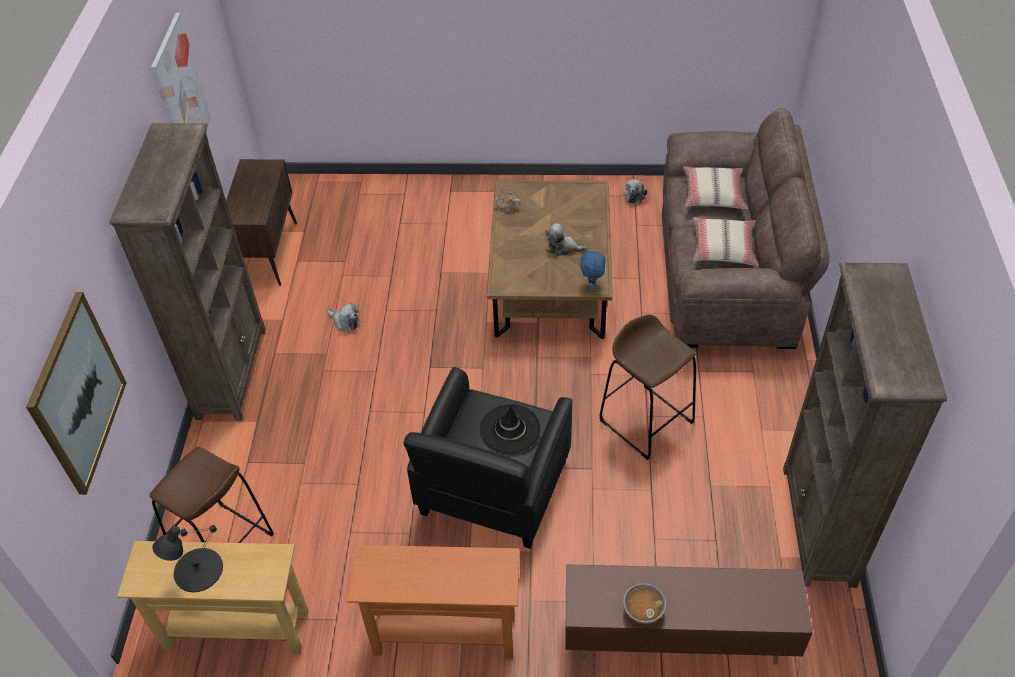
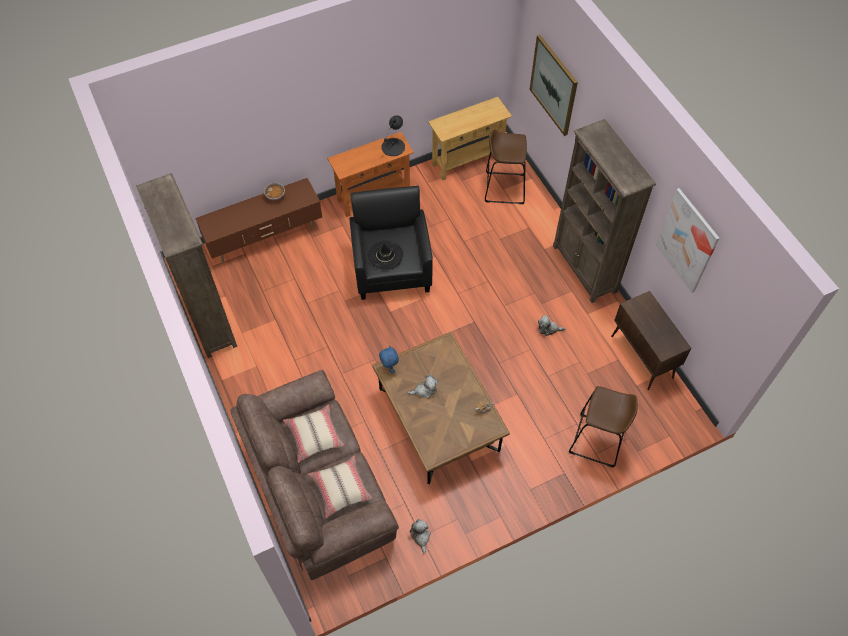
camera: 150 degrees right, 10 degrees up
black table lamp [152,525,223,592] -> black table lamp moved to [381,115,405,156]
brown stool [599,315,696,460] -> brown stool moved to [569,386,638,467]

